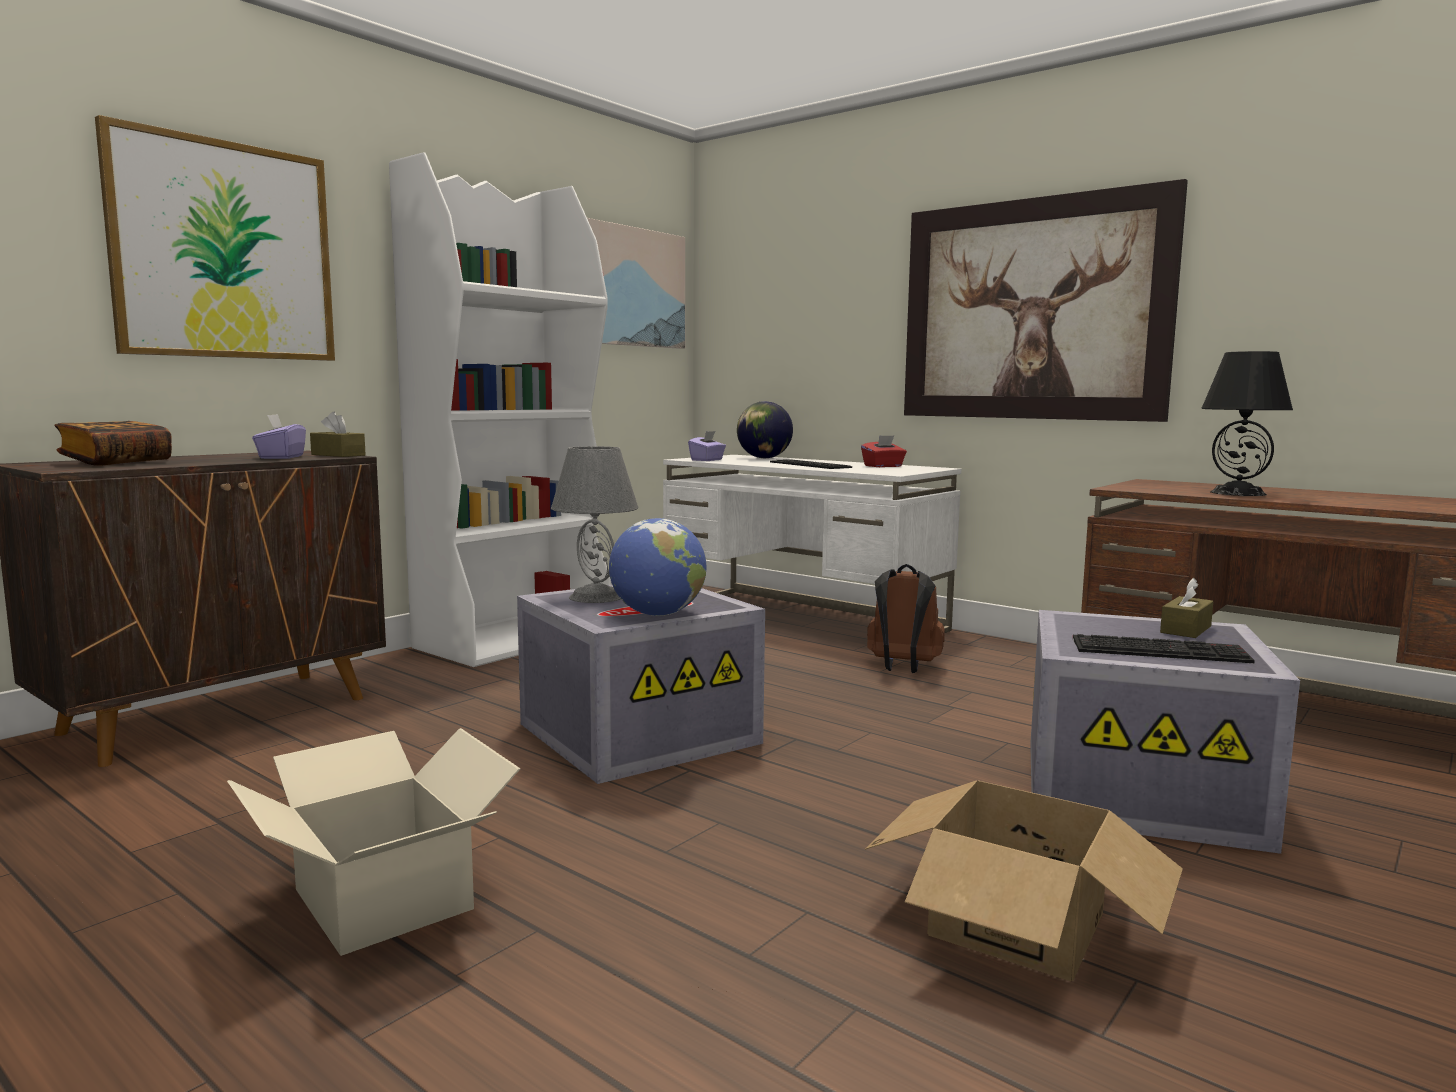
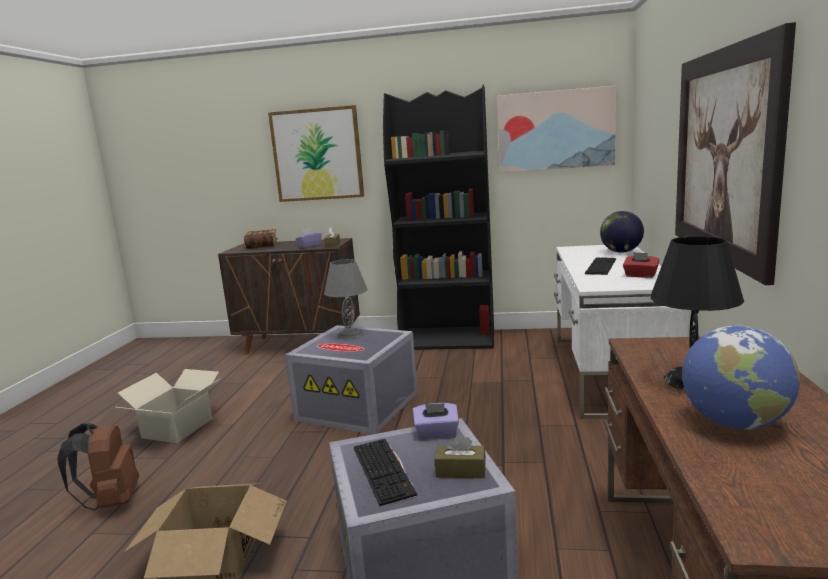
camera: 60 degrees right, 5 degrees up
white bookcase [389,152,611,667] -> black bookcase [383,84,494,350]
globe [609,518,706,616] -> globe moved to [682,325,800,430]
purple tissue box [688,431,726,461] -> purple tissue box moved to [413,403,459,439]
brown backpack [867,564,945,673] -> brown backpack moved to [57,423,139,511]

